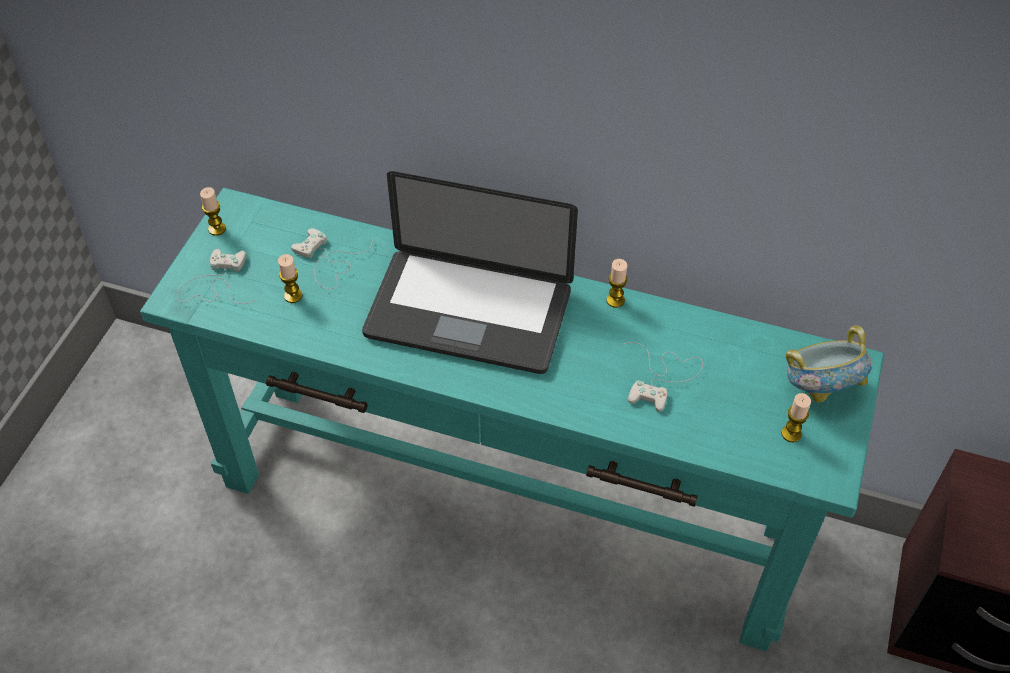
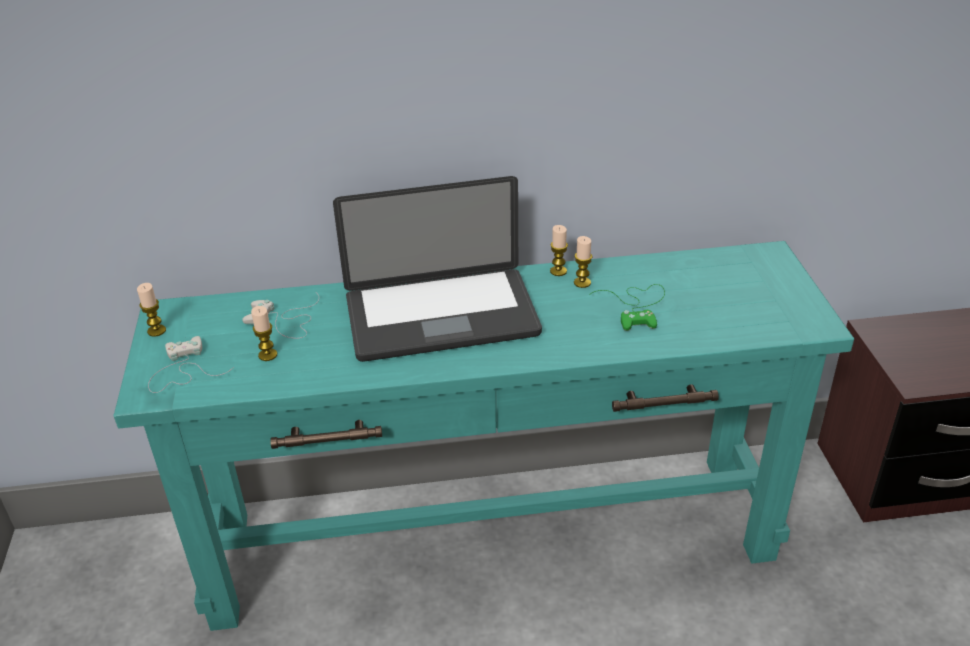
camera: 25 degrees left, 15 degrees down
white game controller [622,342,703,412] -> green game controller [589,284,665,331]
candle [781,393,811,442] -> candle moved to [574,236,592,288]
bowl [786,325,872,402] -> none

